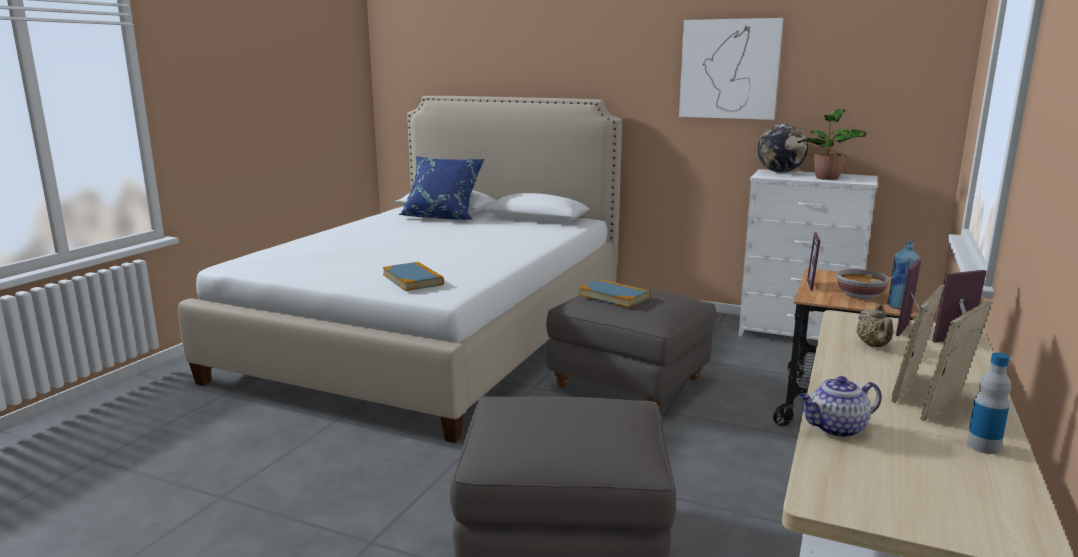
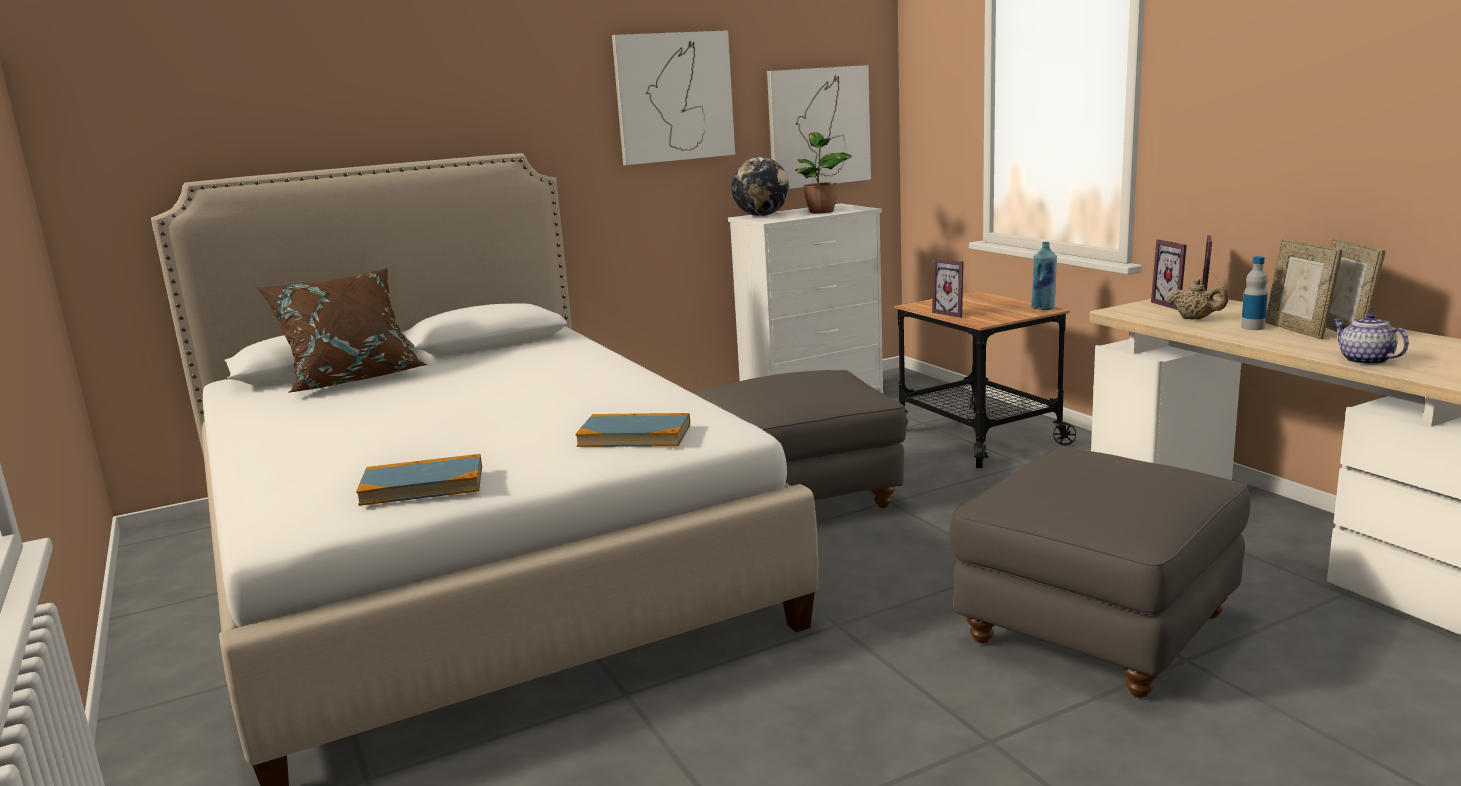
camera: 50 degrees left, 0 degrees up
blue pillow [398,156,485,220] -> brown pillow [256,268,427,393]
book [579,279,651,307] -> book moved to [356,454,482,506]
teapot [799,376,881,438] -> teapot turned 135 degrees clockwise [1333,313,1409,365]
bowl [837,269,890,299] -> none
bottle [967,353,1011,454] -> bottle moved to [1241,256,1268,330]
none -> picture [767,65,871,189]

